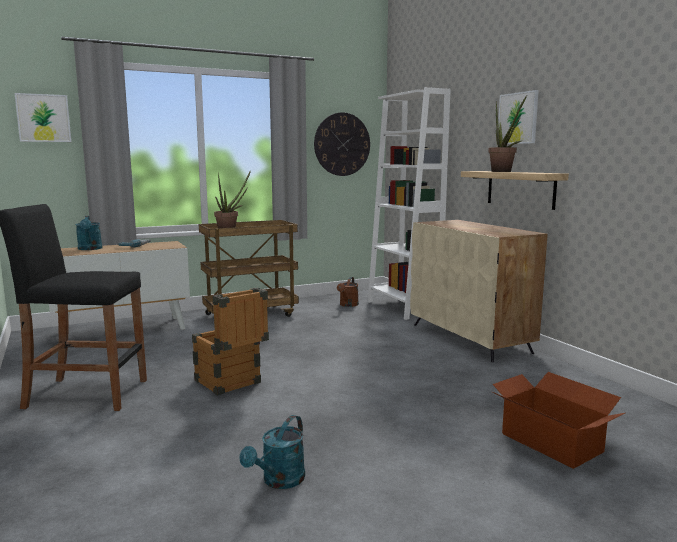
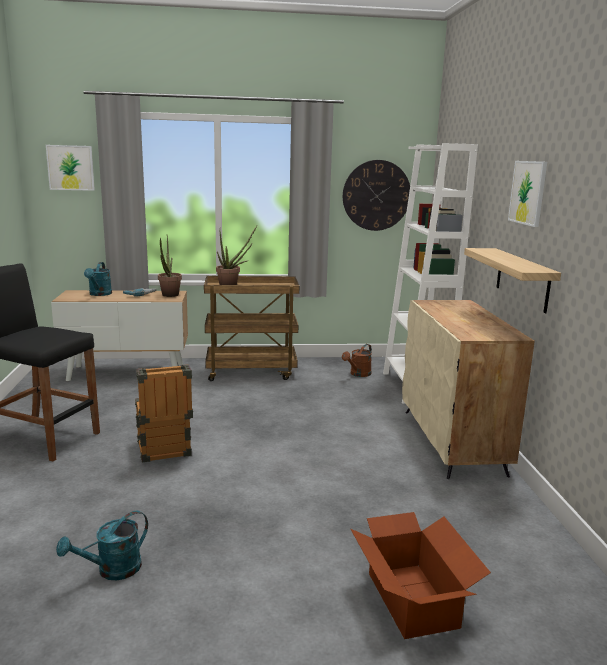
camera: 20 degrees right, 5 degrees up
potted plant [488,95,527,172] -> potted plant moved to [158,236,182,297]

